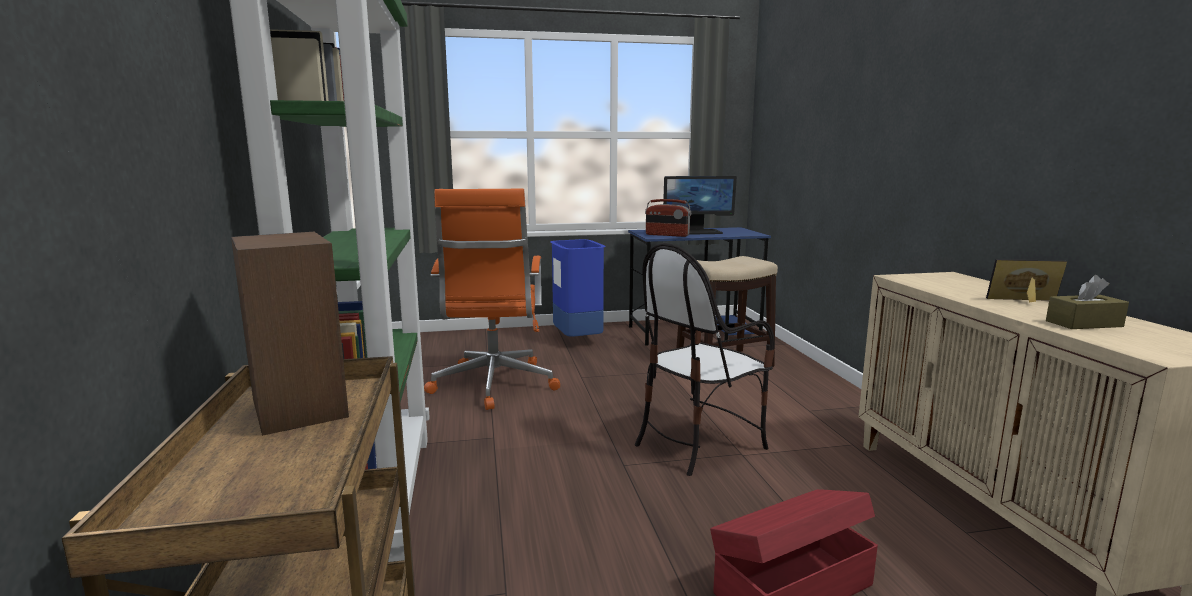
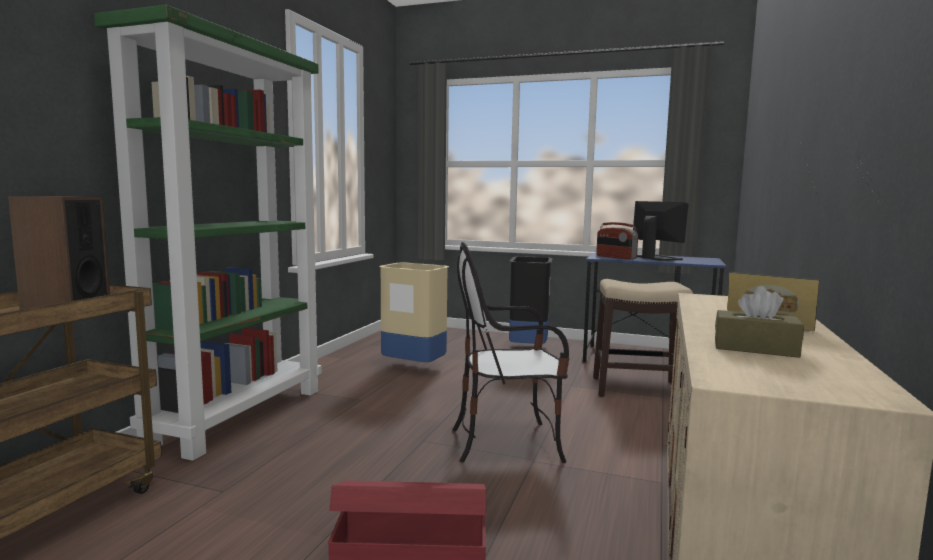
camera: 30 degrees right, 5 degrees down
orange office chair [424,189,560,410] -> beige trash can [379,263,449,362]
blue trash can [551,239,605,337] -> black trash can [509,256,552,344]
monitor [663,176,737,235] -> monitor turned 135 degrees counterclockwise [633,201,689,261]

